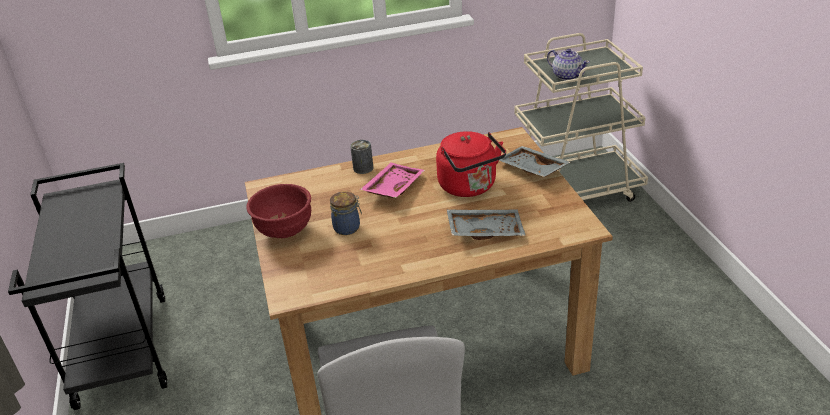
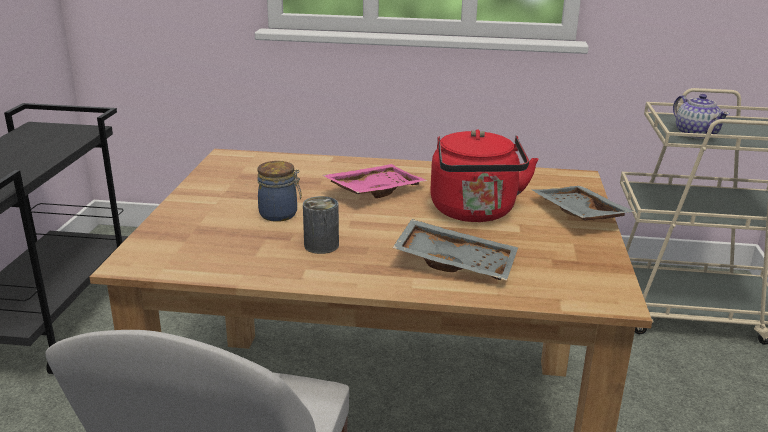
camera: 20 degrees right, 10 degrees down
red bowl [246,184,311,238] -> none
can [350,140,374,174] -> can moved to [303,196,339,254]

